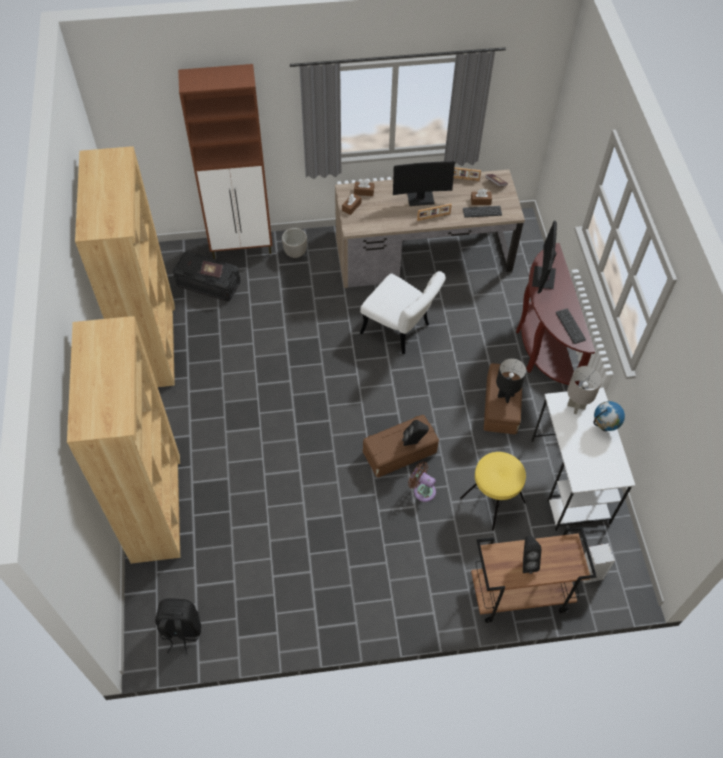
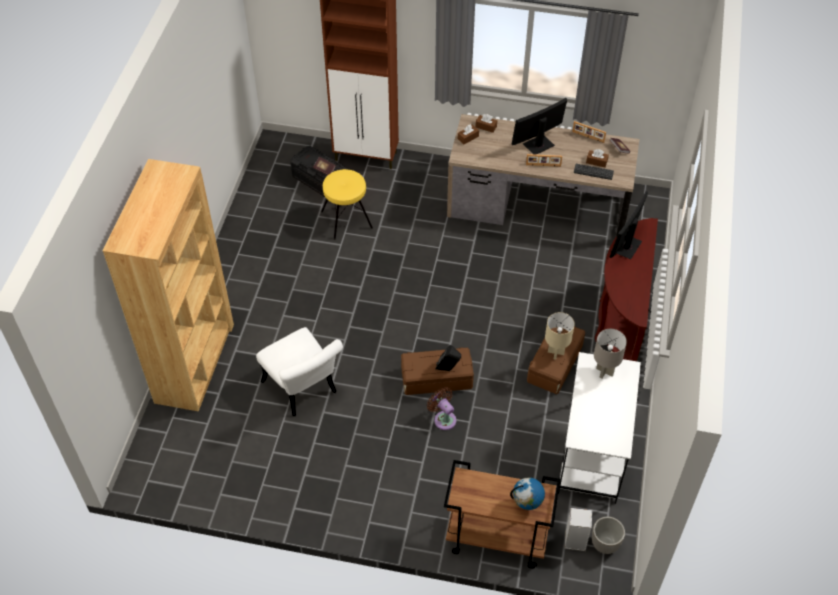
camera: 20 degrees right, 5 degrees down
brown bookcase [75,146,175,387] -> none
black backpack [155,598,201,654] -> none
planter [282,228,307,258] -> planter moved to [592,516,625,554]
white chair [360,271,446,354] -> white chair moved to [256,327,343,416]
monitor [393,161,455,206] -> monitor turned 135 degrees clockwise [512,98,567,154]
yellow stool [460,452,526,531] -> yellow stool moved to [321,169,373,240]
black table lamp [496,358,527,403] -> beige table lamp [545,312,575,360]
black speaker [523,535,541,574] -> none
keyboard [556,309,586,344] -> none
globe [593,401,625,431] -> globe moved to [510,477,545,510]

